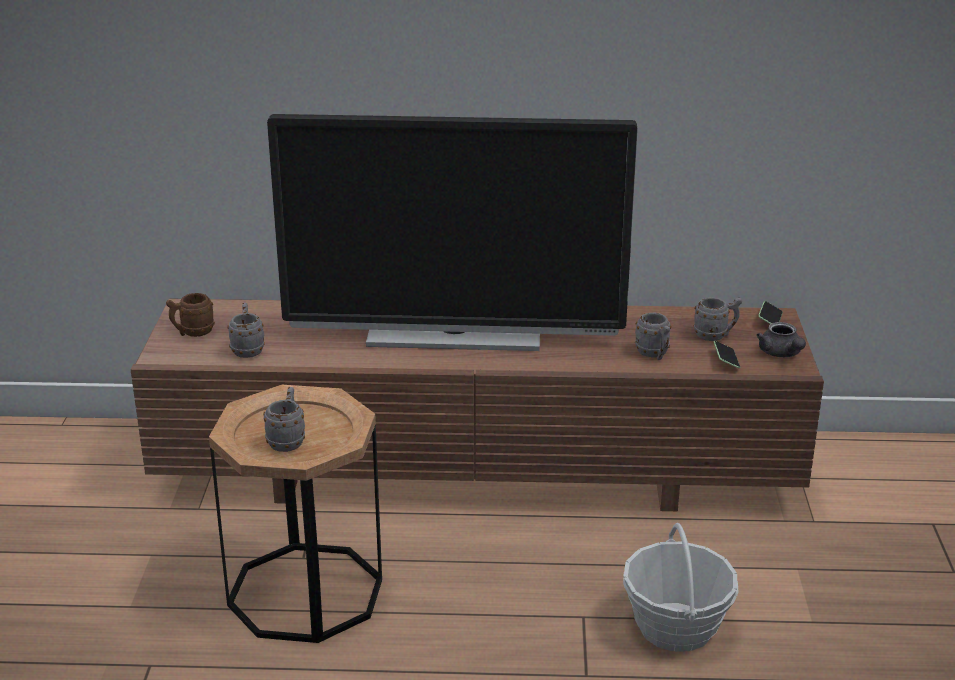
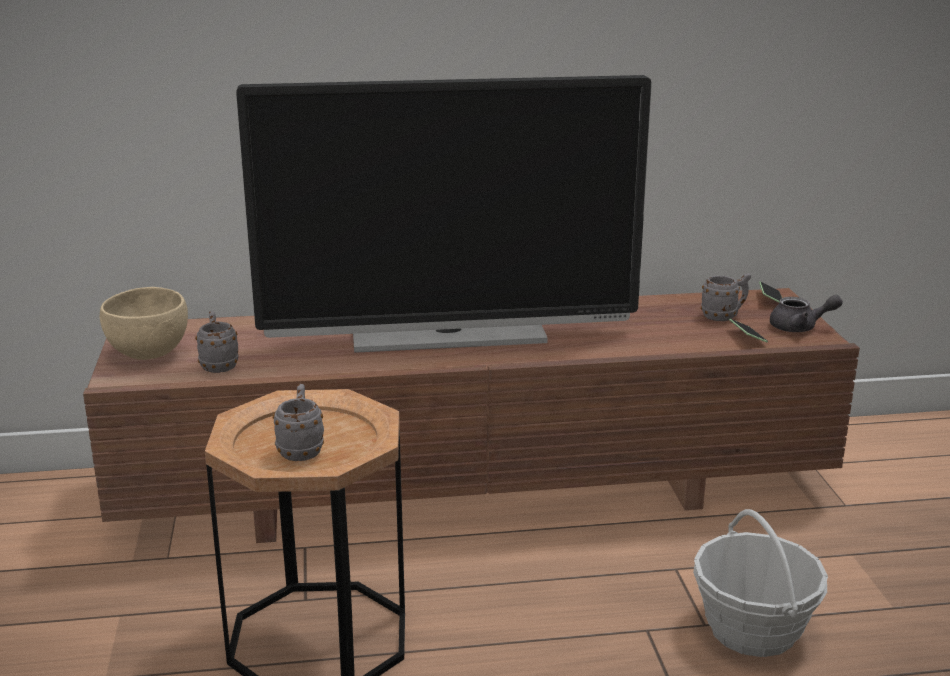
camera: 10 degrees left, 5 degrees down
brown mug [166,293,215,337] -> beige bowl [100,287,188,360]
grey mug [635,313,671,360] -> none
grey teapot [756,322,806,357] -> grey teapot turned 60 degrees counterclockwise [770,295,843,332]

